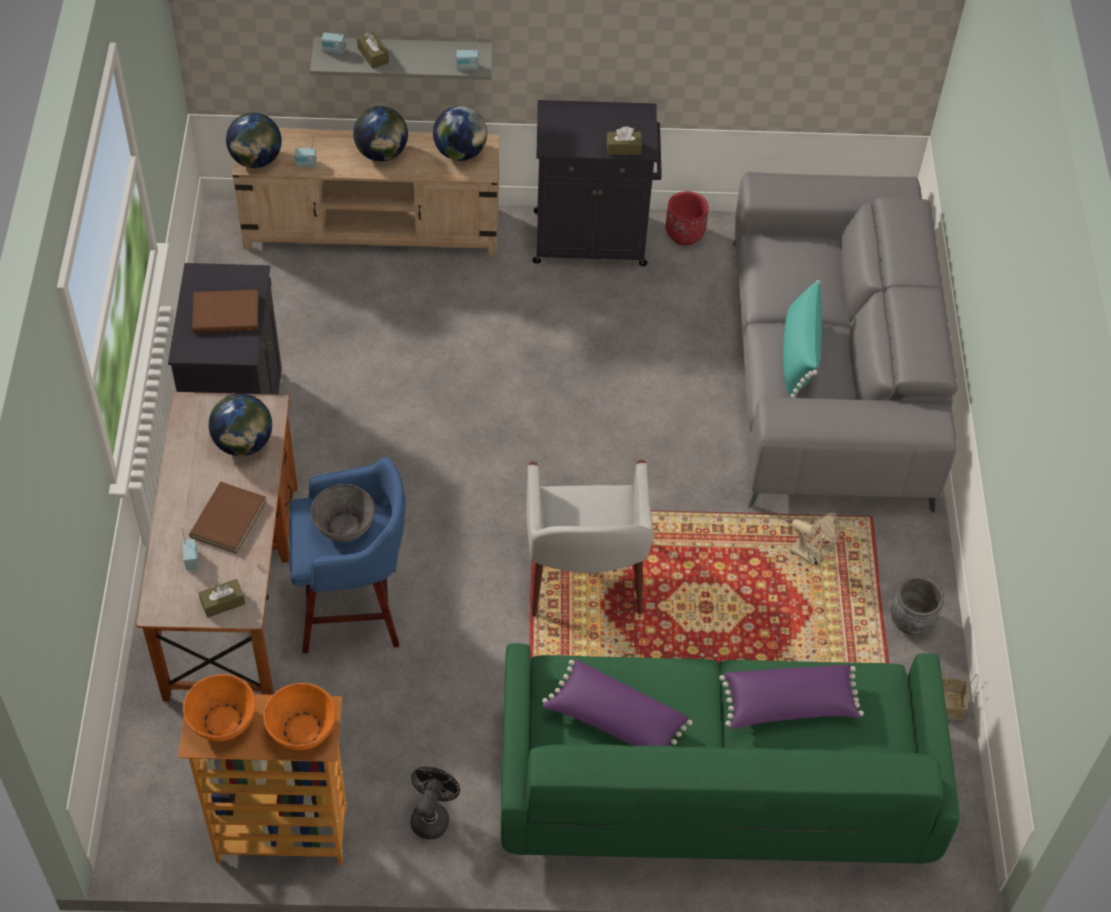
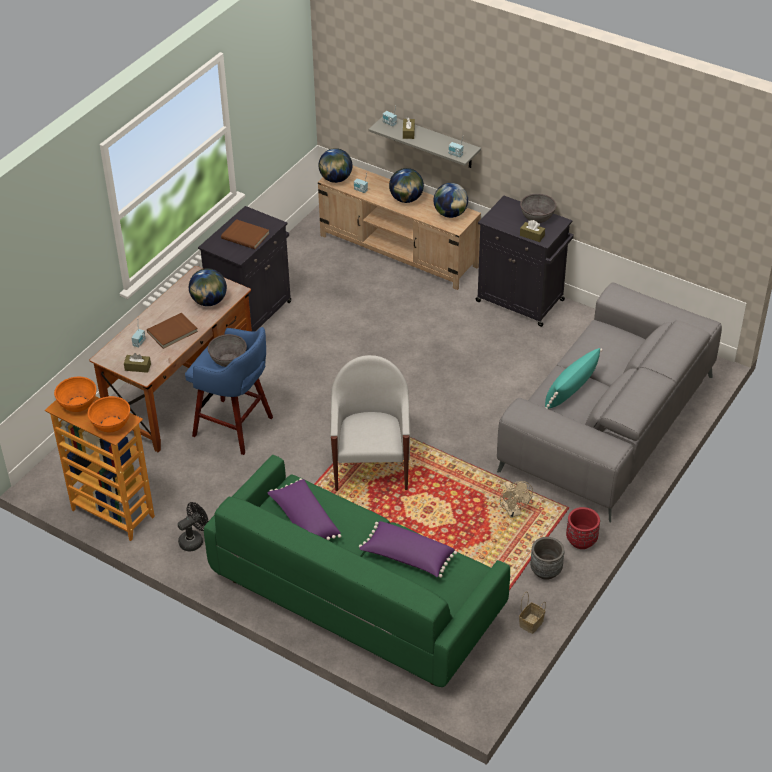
camera: 35 degrees right, 10 degrees down
white armchair [526,460,654,617] -> white armchair turned 150 degrees clockwise [330,355,411,491]
red planter [665,191,709,246] -> red planter moved to [566,507,600,549]
none -> grey bowl [520,194,556,223]

